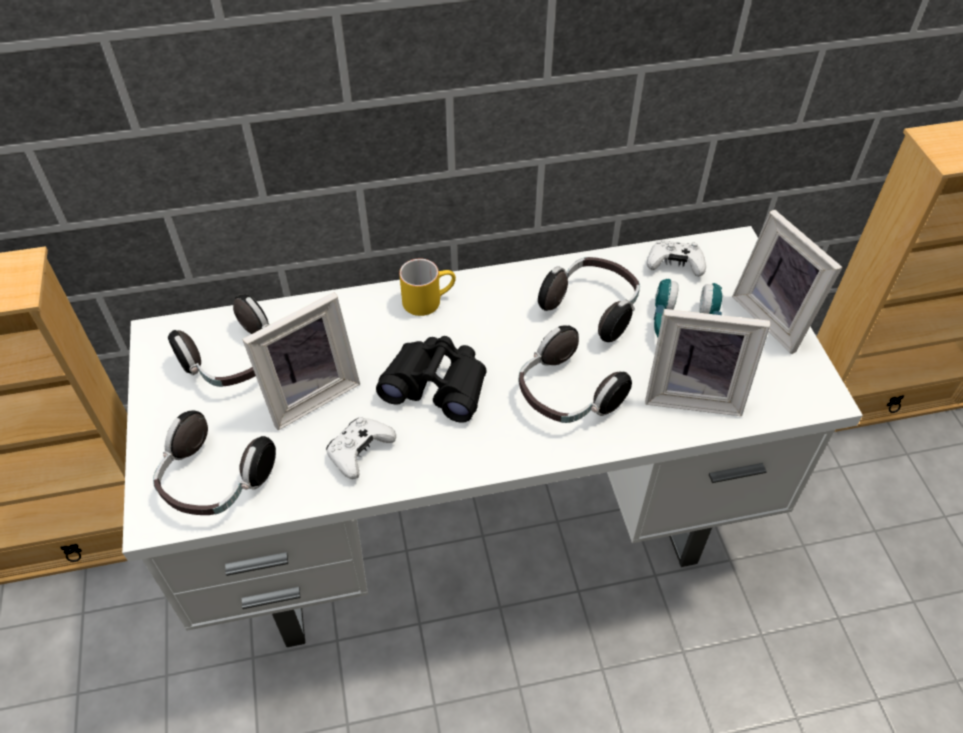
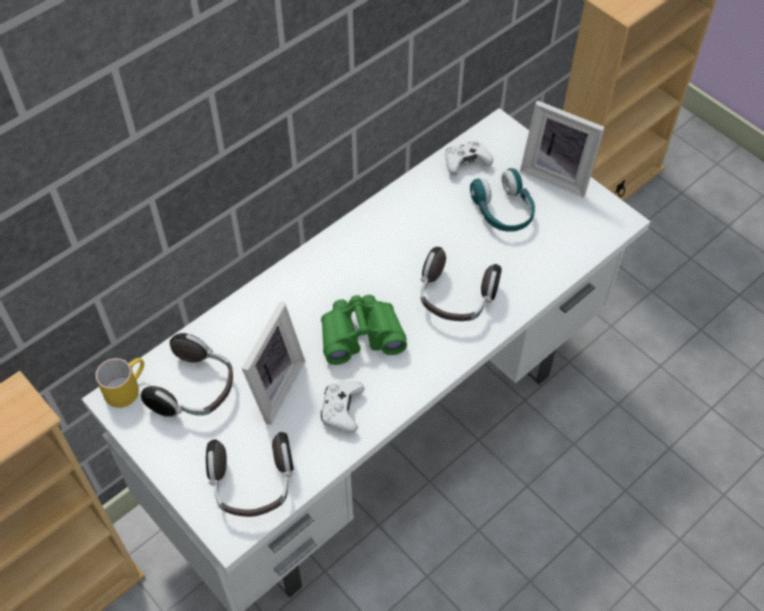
camera: 30 degrees left, 5 degrees up
black binoculars [376,336,487,423] -> green binoculars [321,295,407,365]
yellow mug [399,258,456,316] -> yellow mug moved to [95,358,144,408]
headphones [538,257,640,342] -> none
picture frame [645,309,770,416] -> none

